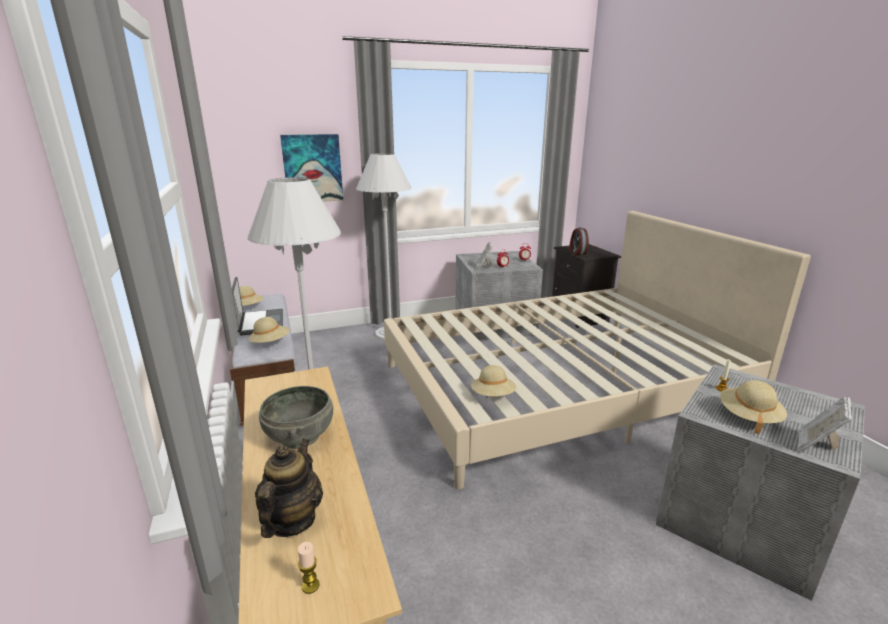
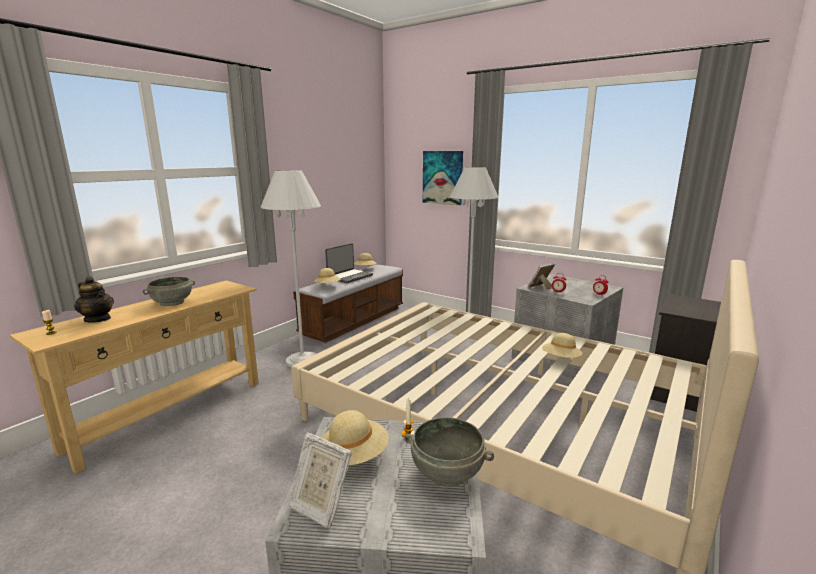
camera: 55 degrees right, 5 degrees down
teapot [255,438,323,538] -> teapot turned 60 degrees clockwise [74,276,114,322]
beige hat [471,365,516,396] -> beige hat moved to [542,333,582,358]
alarm clock [569,227,589,255] -> none
picture frame [798,397,852,452] -> picture frame turned 150 degrees counterclockwise [288,433,352,528]
none -> grey bowl [405,417,494,487]

